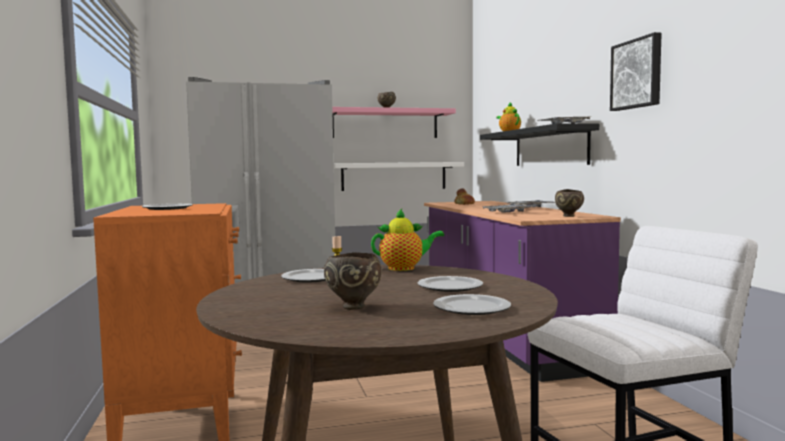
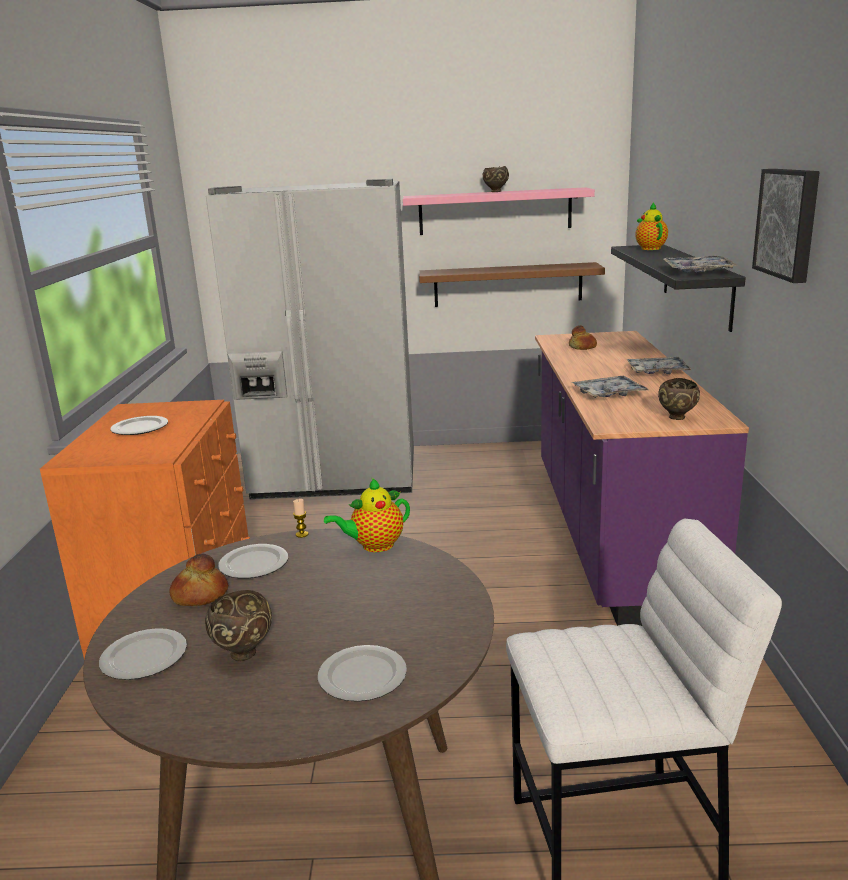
camera: 15 degrees right, 15 degrees up
white shelf [334,162,464,191] -> brown shelf [419,262,605,307]
teapot [371,209,444,271] -> teapot turned 150 degrees clockwise [324,478,410,552]
plate [418,276,483,292] -> plate moved to [99,628,187,680]
none -> bread [169,553,228,606]

